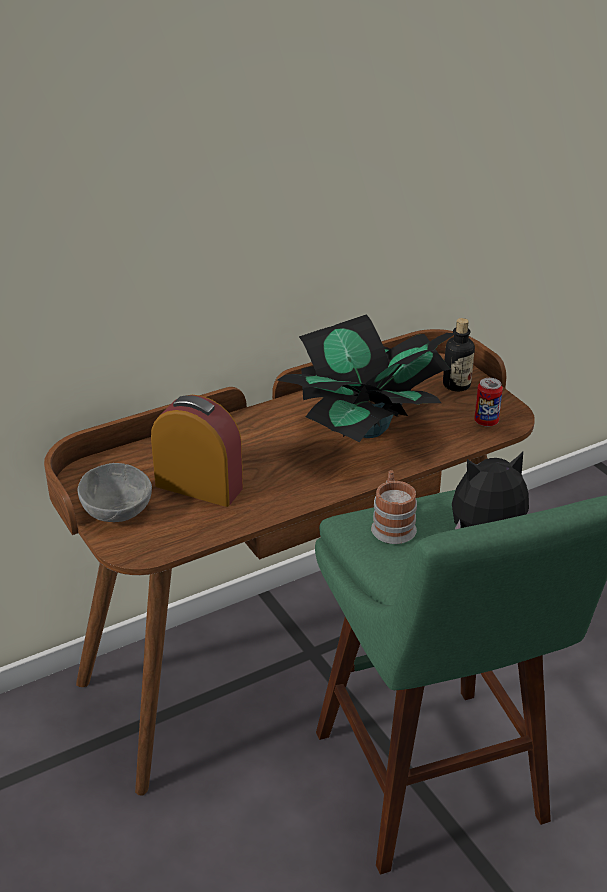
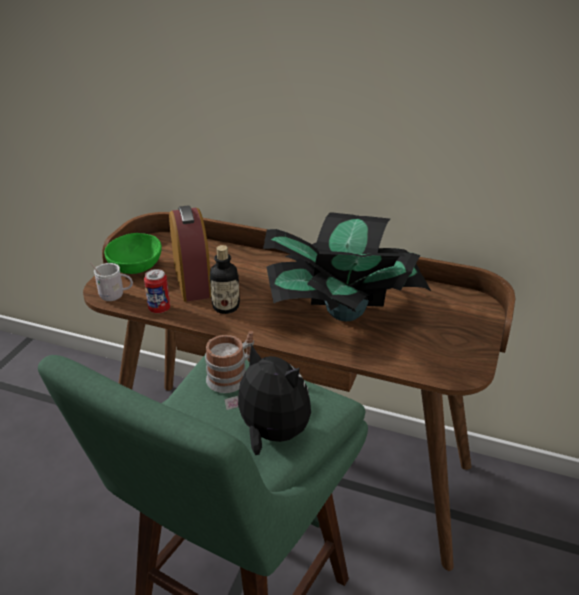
camera: 50 degrees right, 0 degrees up
grey bowl [78,463,152,522] -> green bowl [104,233,162,274]
bottle [443,318,475,391] -> bottle moved to [209,245,240,314]
can [474,378,503,427] -> can moved to [144,269,170,313]
none -> white mug [90,262,133,301]

